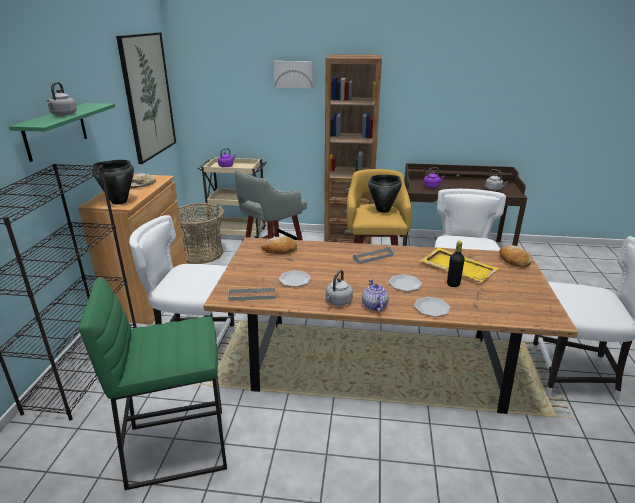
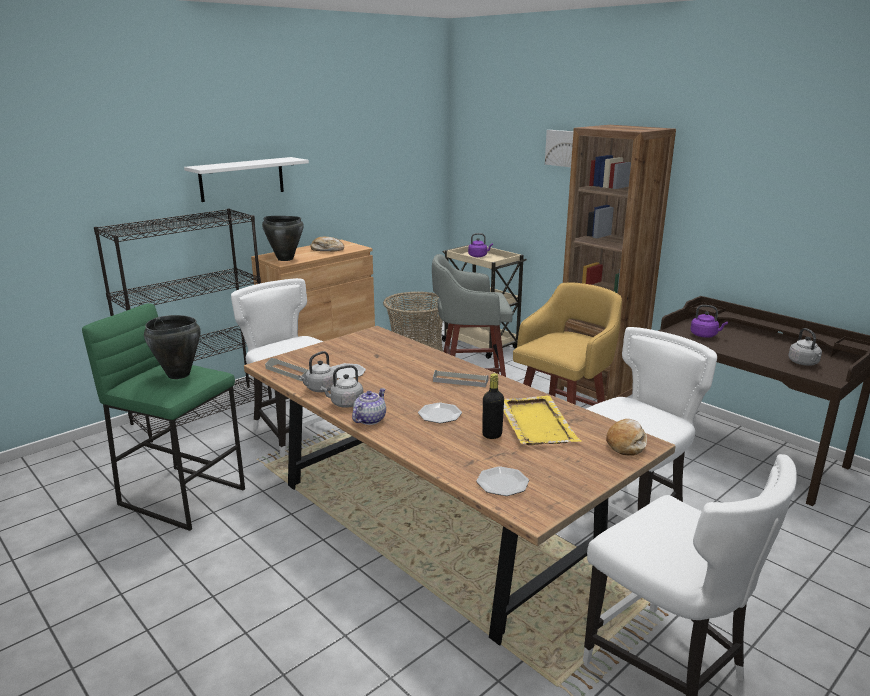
camera: 40 degrees right, 5 degrees down
green shelf [9,103,115,162] -> white shelf [184,157,309,202]
grey kettle [47,82,77,116] -> grey kettle moved to [298,351,337,392]
picture [116,32,176,164] -> none
bread [261,237,297,254] -> none
black cooking pot [368,175,402,213] -> black cooking pot moved to [144,315,201,379]
plate [414,297,450,317] -> plate moved to [477,466,529,496]

